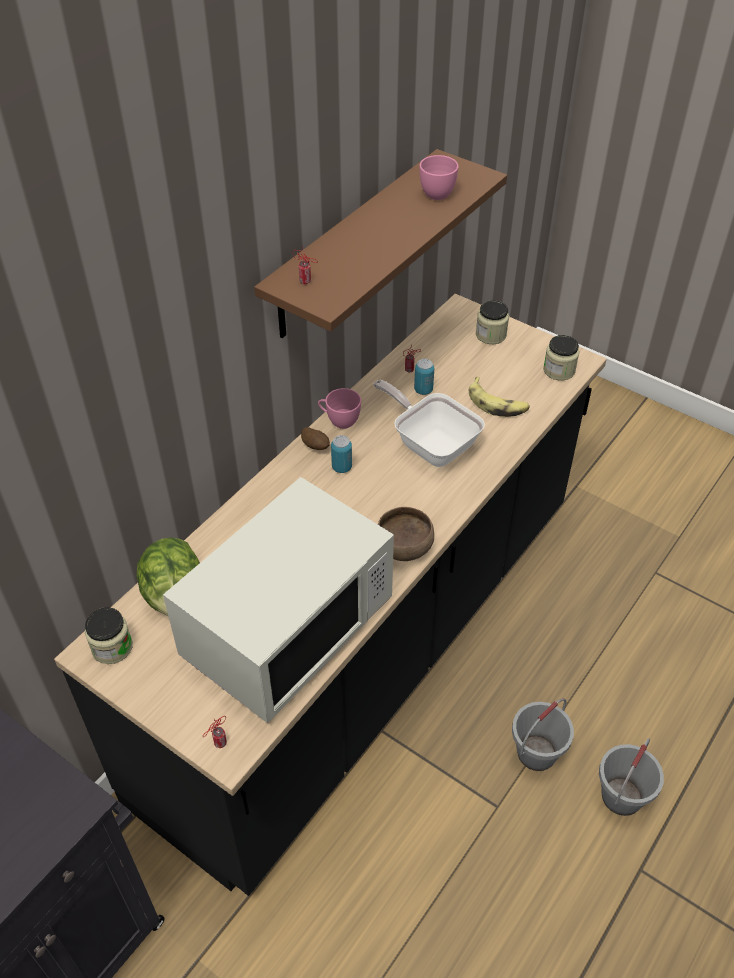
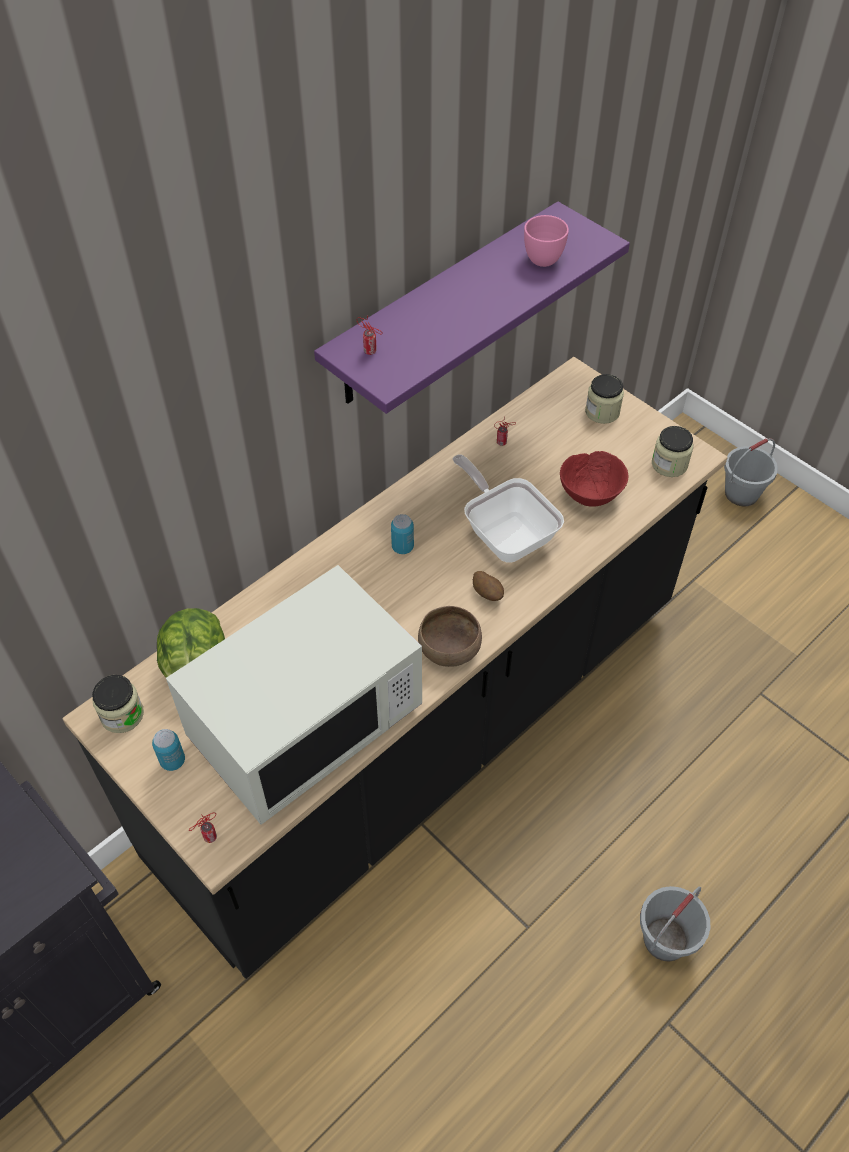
camera: 10 degrees right, 5 degrees up
brown shelf [254,149,507,338] -> purple shelf [314,201,630,414]
potato [301,427,330,450] -> potato moved to [473,571,504,601]
pink cup [318,388,361,429] -> none
can [414,359,434,395] -> can moved to [152,729,185,771]
banana [469,377,530,417] -> red bowl [560,451,628,507]
grey bucket [512,698,574,771] -> grey bucket moved to [724,438,778,507]

